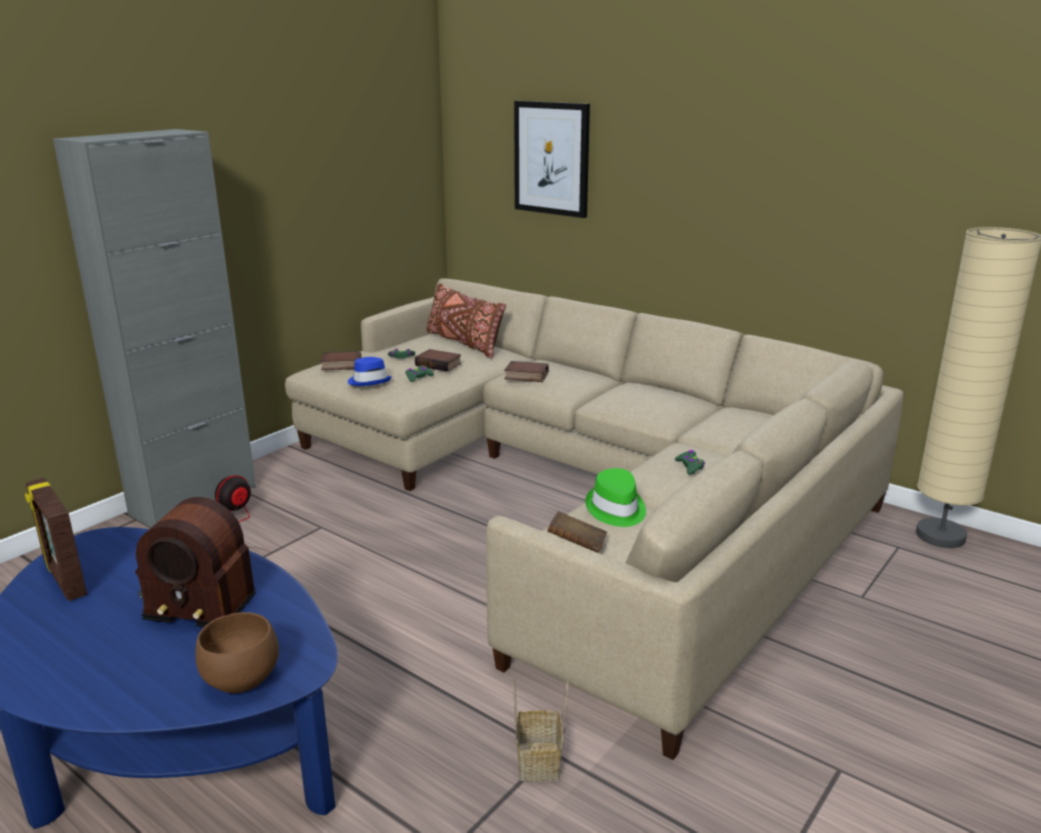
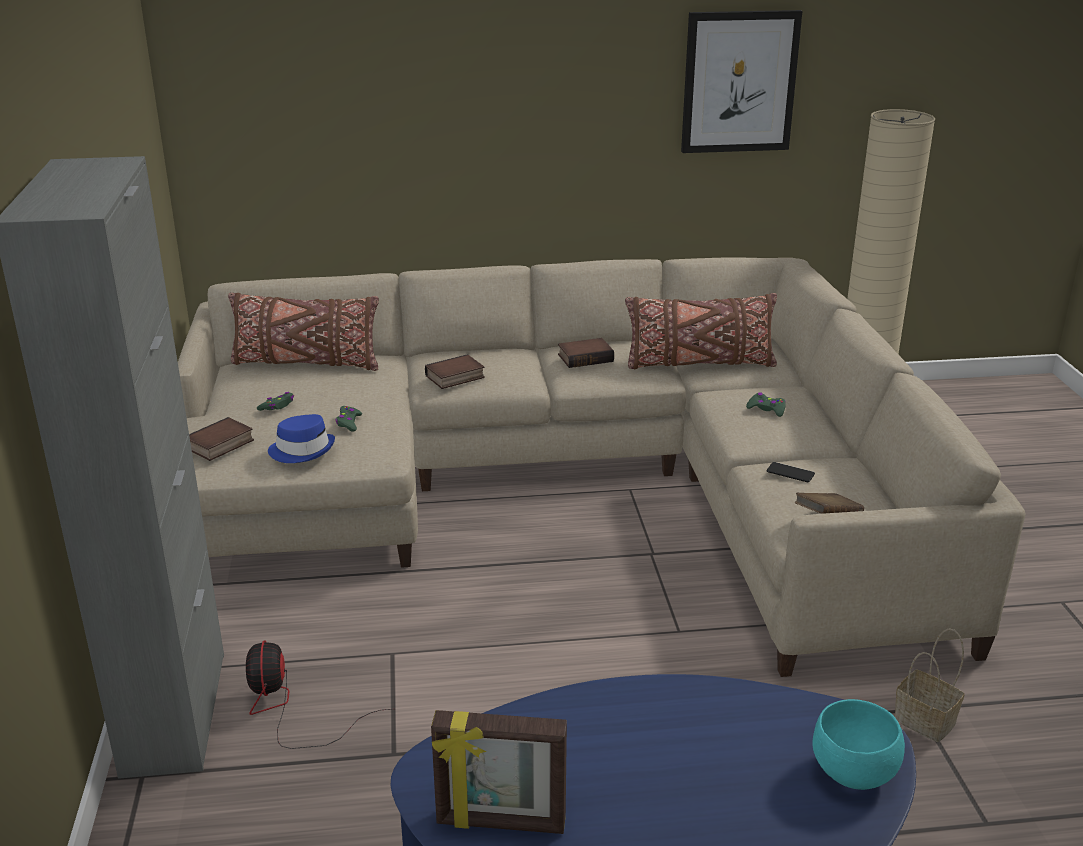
camera: 45 degrees left, 5 degrees up
radio [135,497,256,627] -> none
brown bowl [195,612,279,693] -> turquoise bowl [812,699,905,790]
book [415,349,461,372] -> book moved to [558,338,614,368]
picture [514,101,590,218] -> picture moved to [681,10,802,153]
green hat [585,468,646,527] -> phone [766,462,815,482]
none -> brown pillow [625,293,777,369]

